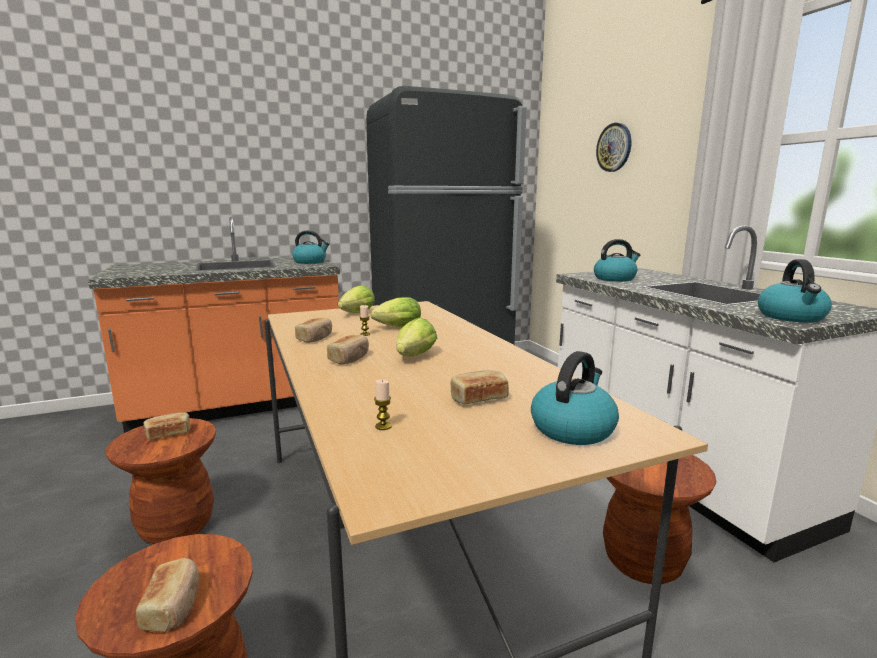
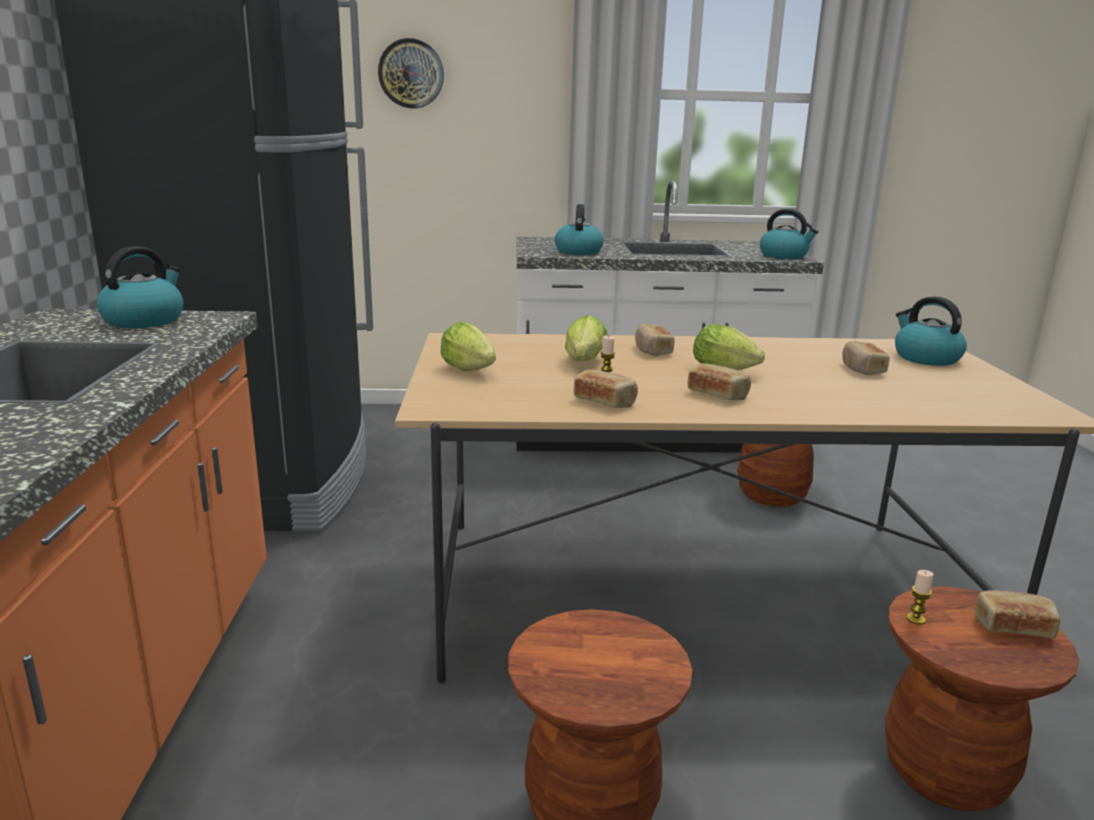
camera: 70 degrees left, 5 degrees up
bread [144,412,191,440] -> bread moved to [635,324,675,356]
candle [374,380,392,430] -> candle moved to [906,570,934,625]

